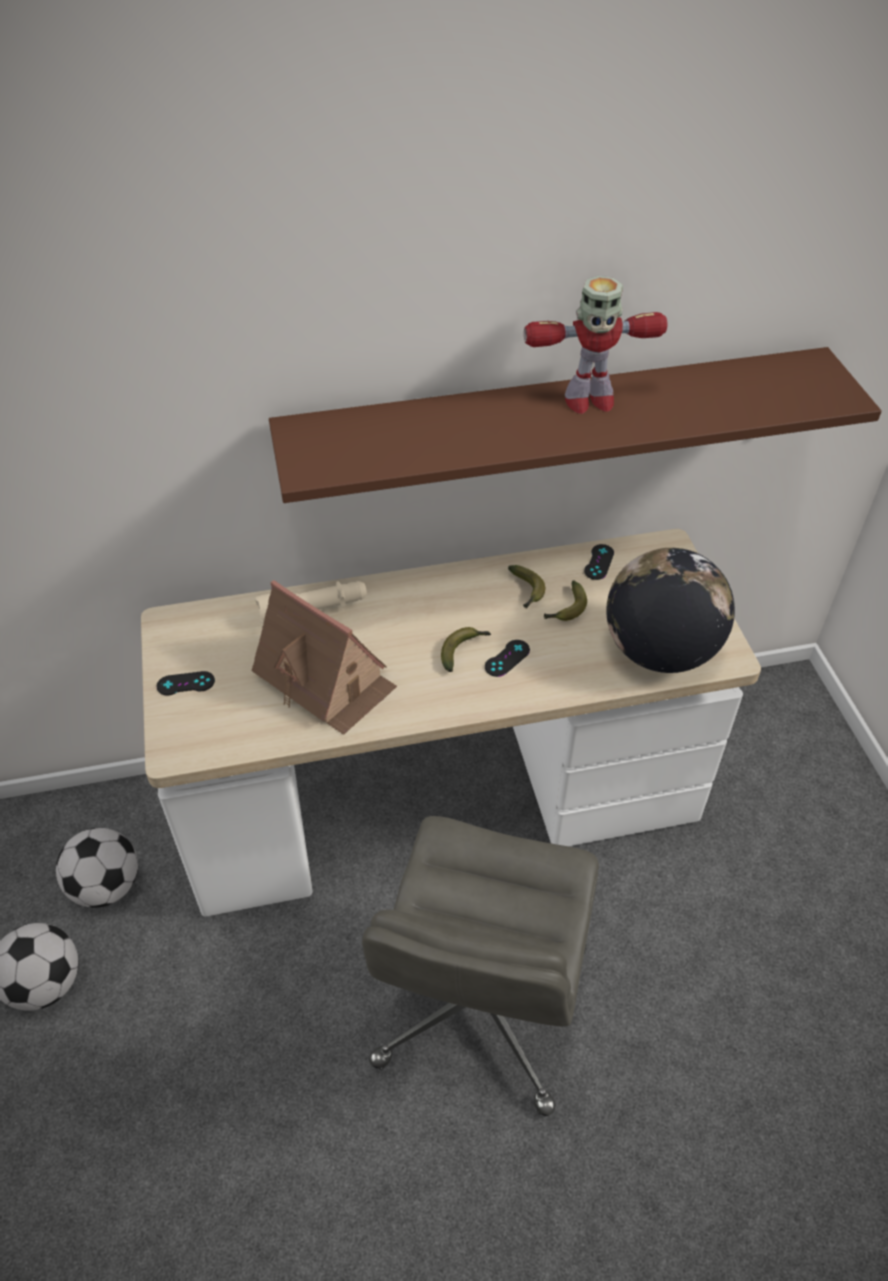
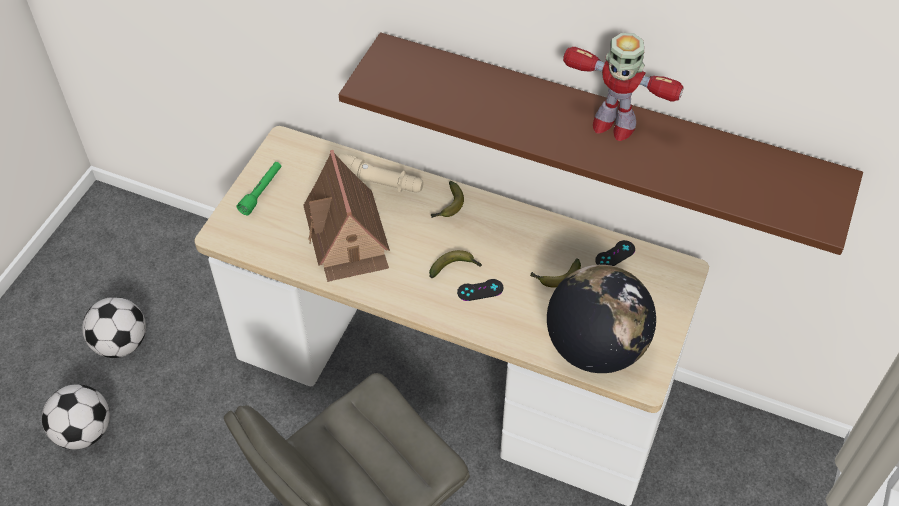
camera: 35 degrees right, 5 degrees up
football [56,828,138,908] -> football moved to [42,384,110,449]
black game controller [156,671,215,696] -> green flashlight [237,162,281,215]
banana [508,565,545,609] -> banana moved to [431,181,464,218]

